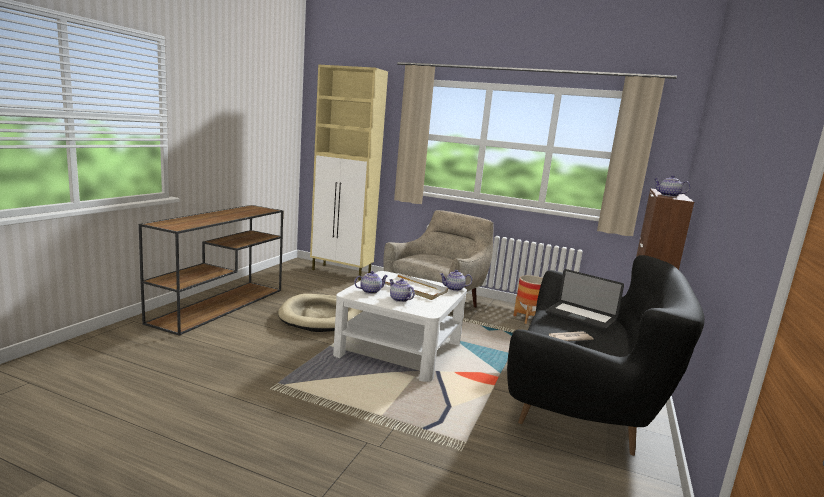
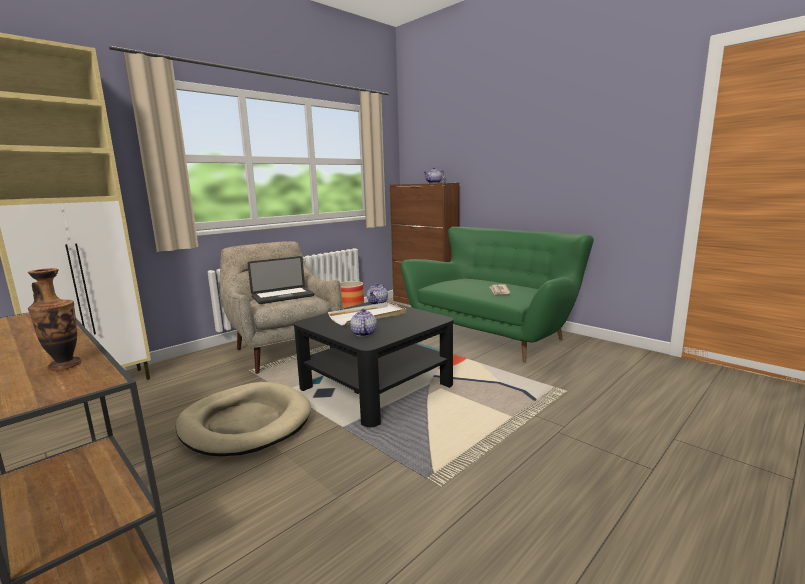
camera: 65 degrees left, 0 degrees up
white coffee table [333,271,467,382] -> black coffee table [294,301,453,427]
teapot [389,279,415,302] -> none
black sofa [507,255,705,456] -> green sofa [401,227,594,363]
laptop [545,269,624,331] -> laptop moved to [248,256,315,304]
none -> vase [28,268,82,370]

